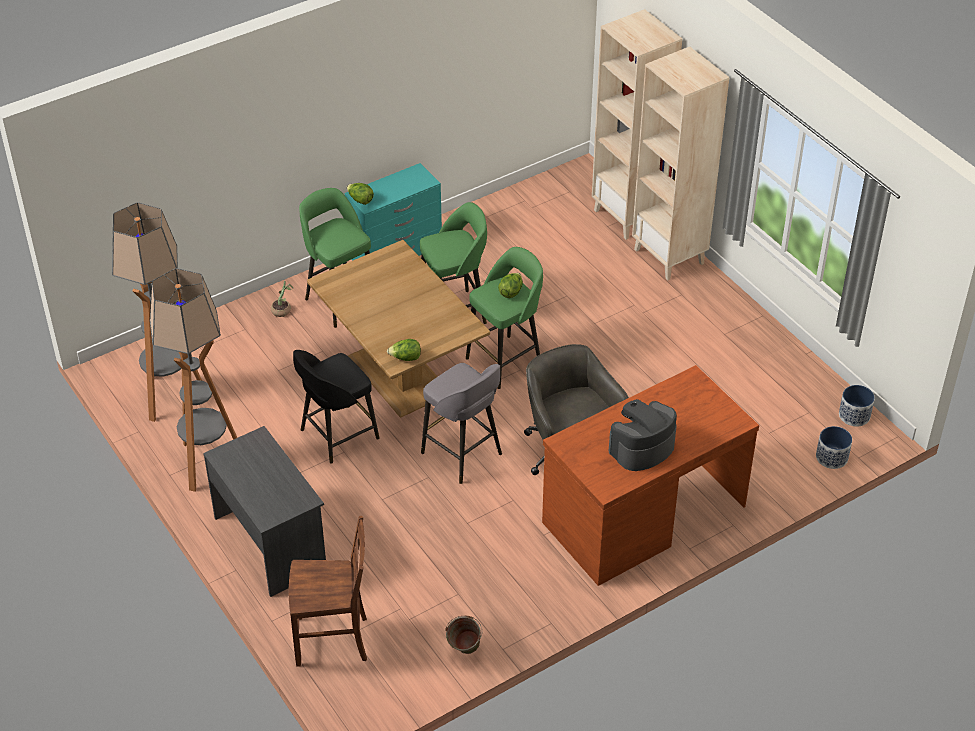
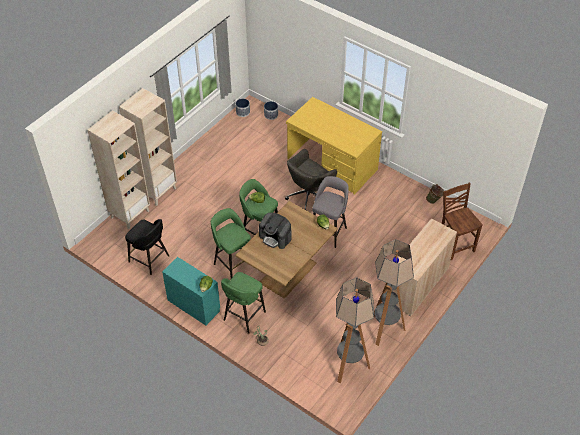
camera: 110 degrees left, 5 degrees up
grey desk [203,426,326,597] -> beige cabinet [392,218,457,317]
black stool [293,350,380,464] -> black stool moved to [125,219,169,275]
brown desk [542,365,759,586] -> yellow desk [286,97,382,195]
coffee machine [609,399,677,471] -> coffee machine moved to [259,213,291,249]

